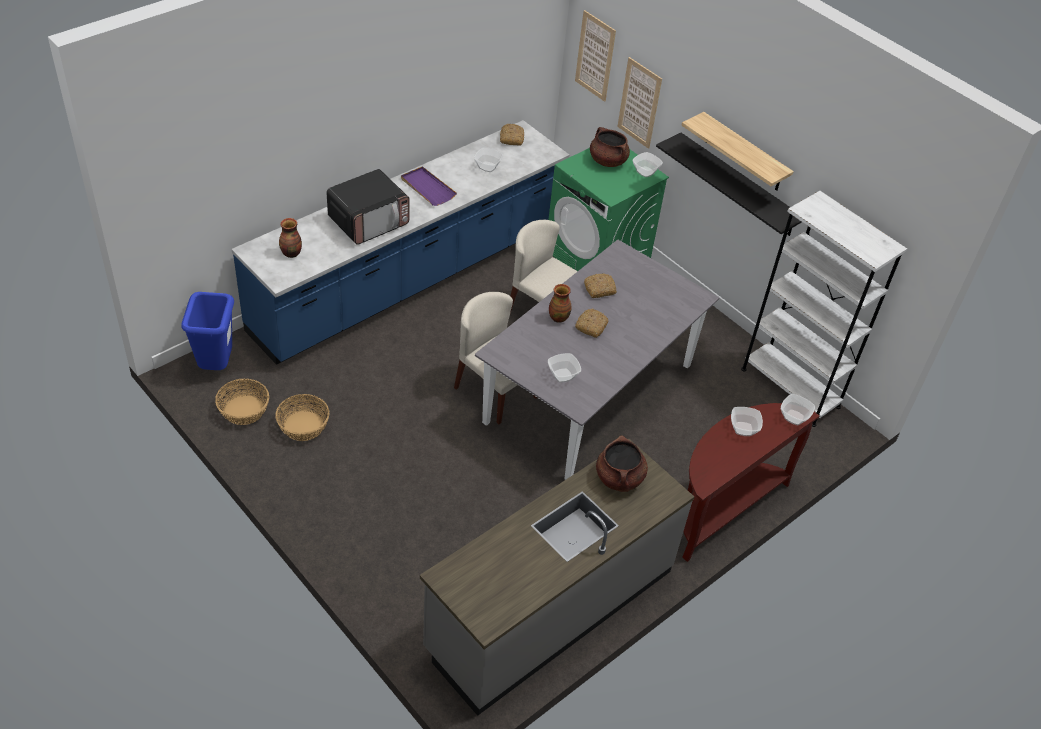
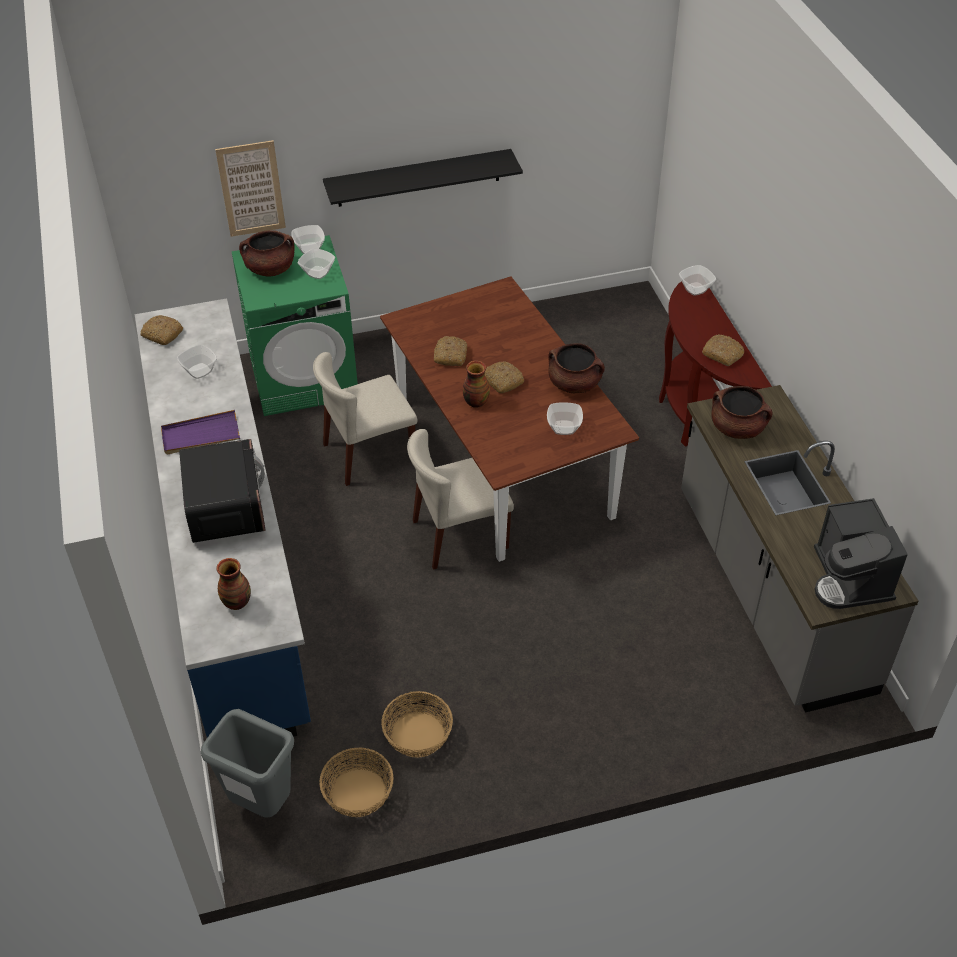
camera: 60 degrees left, 0 degrees up
blue trash can [181,292,234,370] -> grey trash can [201,709,294,818]
grey dining table [475,240,719,480] -> brown dining table [380,276,639,562]
picture [575,10,616,102] -> none
shelf [681,112,794,191] -> none
bowl [731,407,763,436] -> bowl moved to [298,248,335,279]
white bookcase [741,191,907,427] -> none
none -> brown cooking pot [548,343,605,393]
none -> bread [702,334,744,366]
none -> coffee machine [814,498,908,609]

